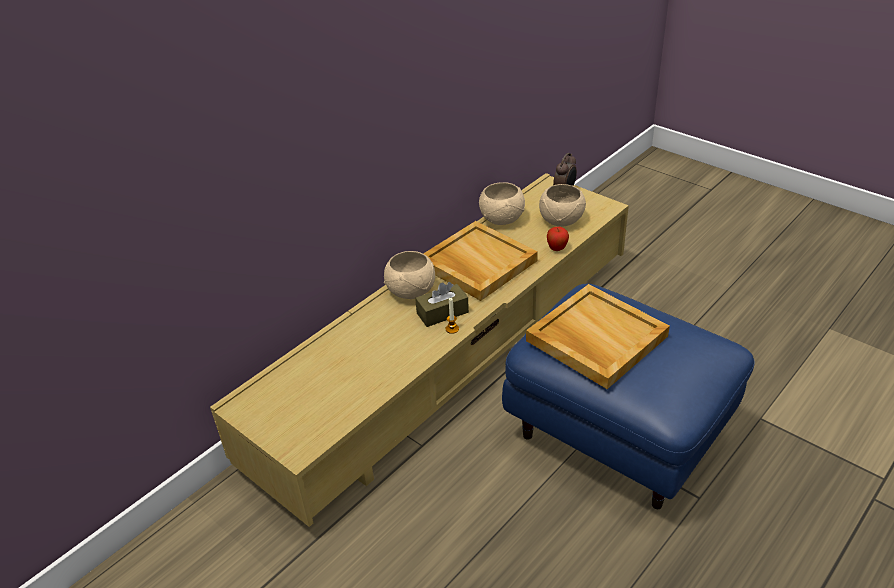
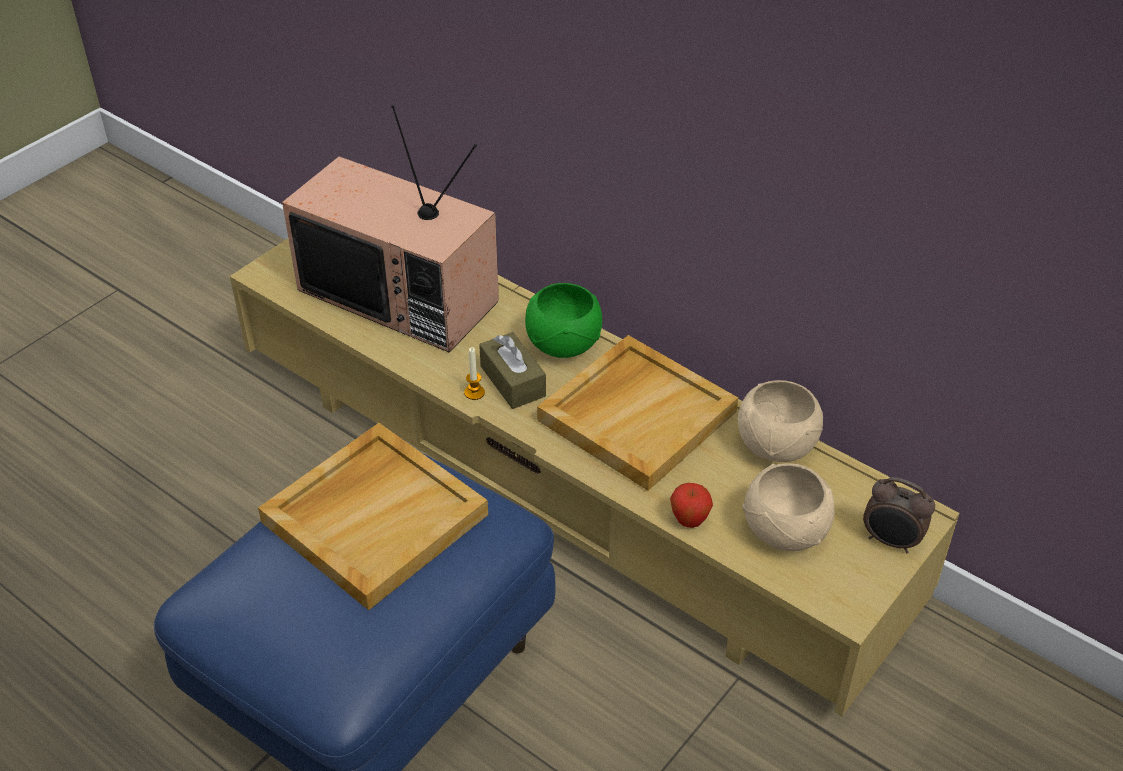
camera: 85 degrees right, 5 degrees up
beige bowl [384,251,435,299] -> green bowl [525,283,602,358]
none -> television [282,105,499,353]

